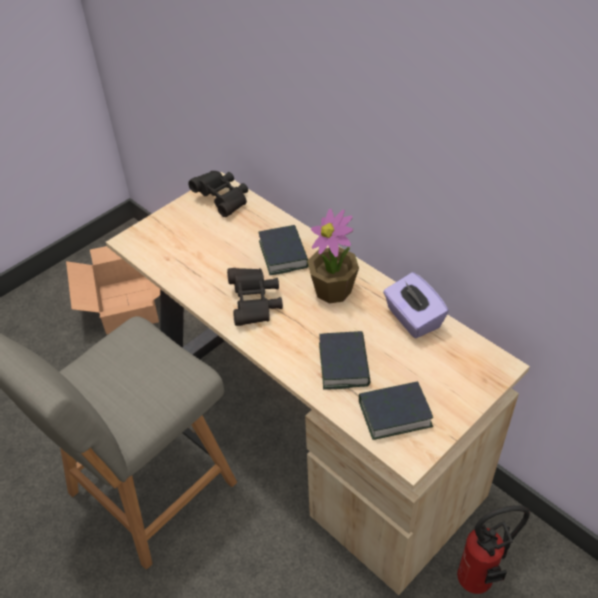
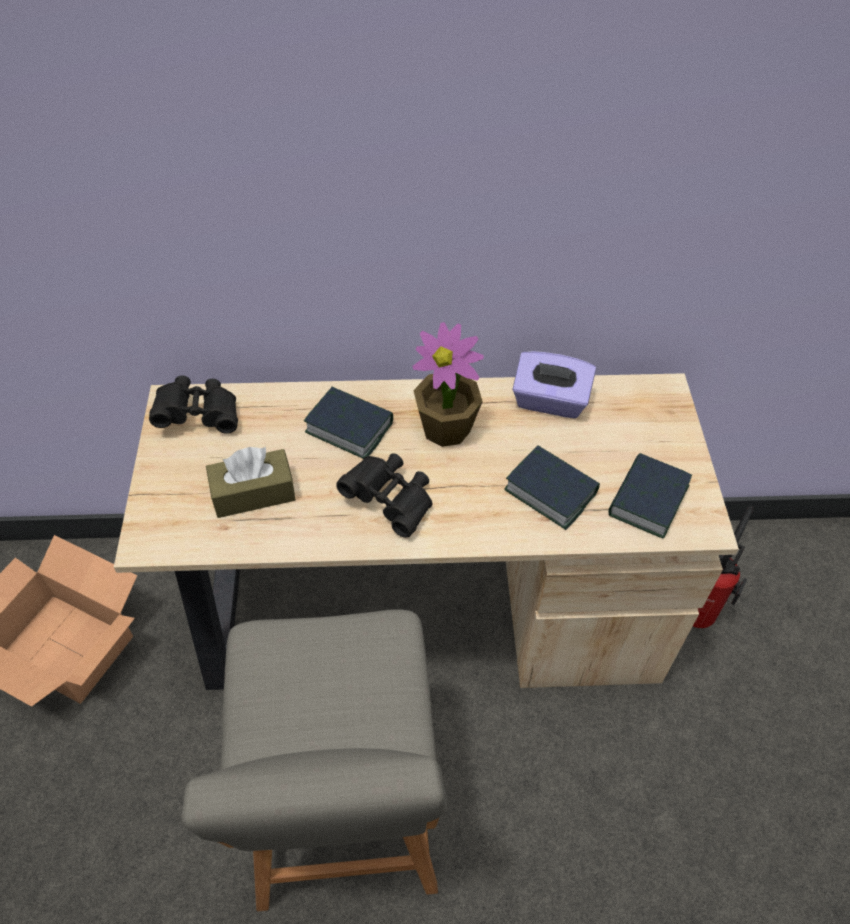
camera: 50 degrees left, 5 degrees up
none -> brown tissue box [206,447,296,518]

